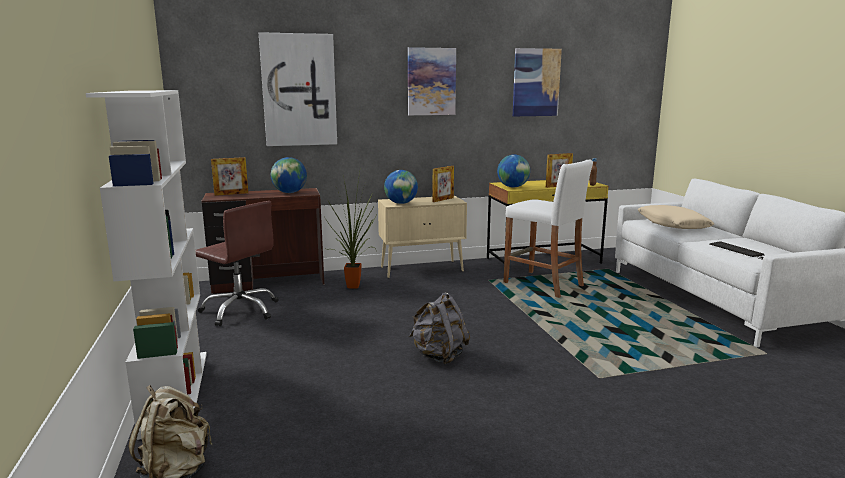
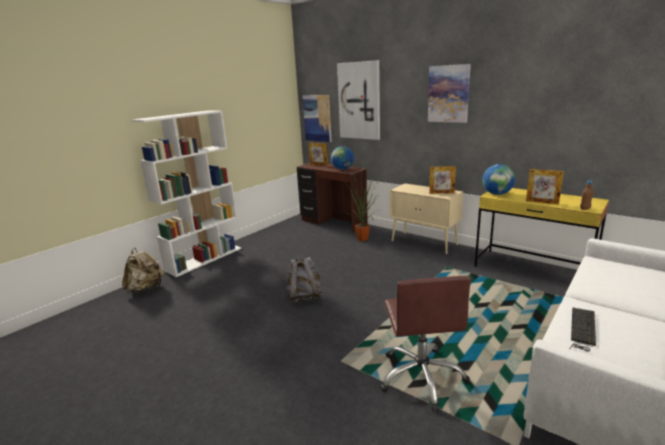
camera: 55 degrees right, 5 degrees up
brown office chair [195,201,278,326] -> brown office chair moved to [380,276,471,411]
globe [384,170,418,204] -> none
white stool [504,159,593,298] -> none
picture [513,48,562,116] -> picture moved to [302,95,331,142]
beige pillow [638,205,714,229] -> none

